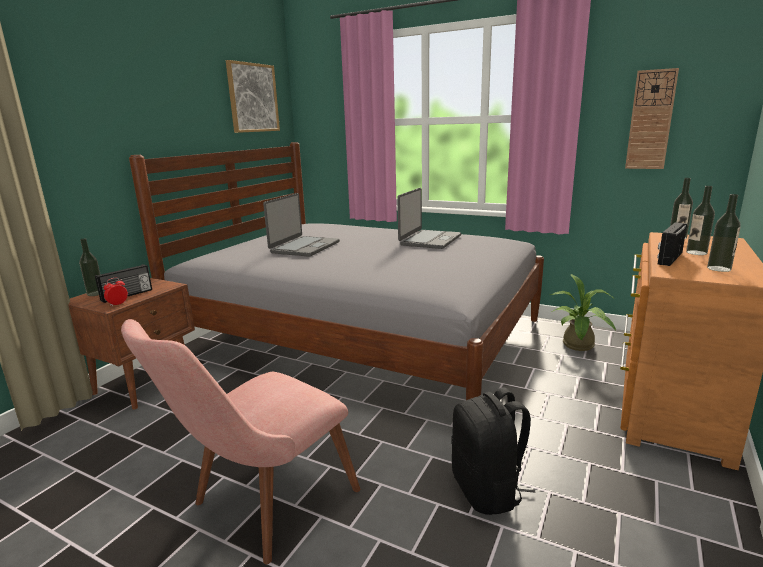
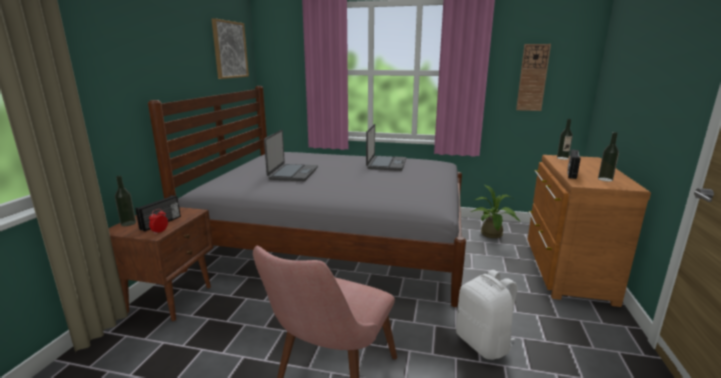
camera: 15 degrees left, 0 degrees up
black backpack [451,388,536,515] -> white backpack [456,270,518,360]
bottle [686,186,715,255] -> none

